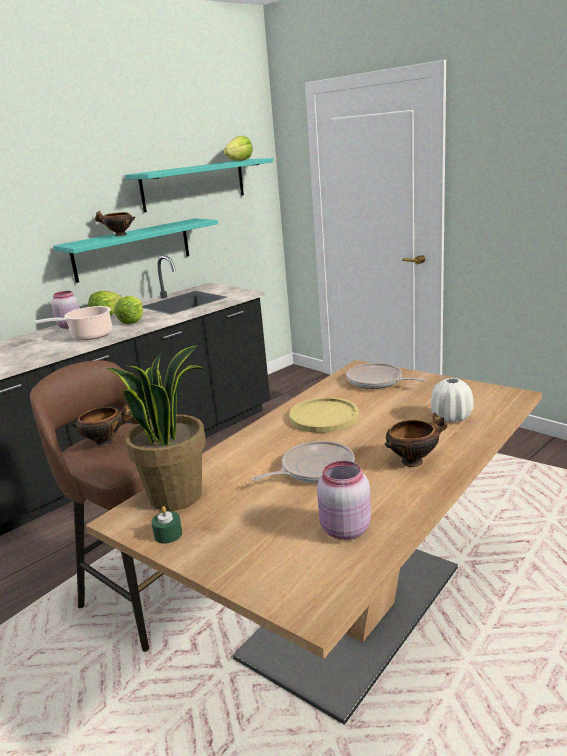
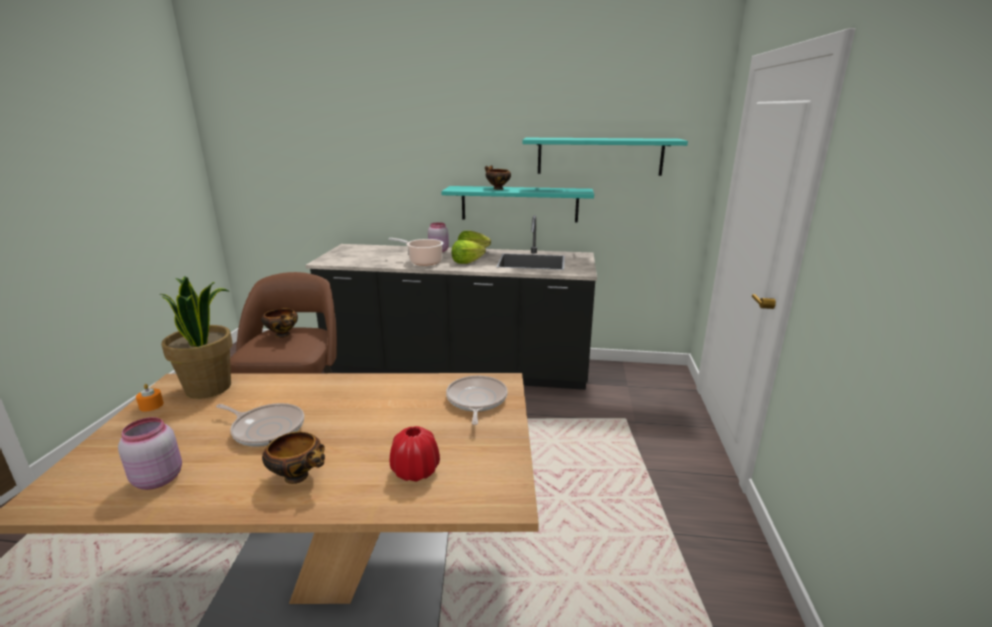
camera: 50 degrees right, 0 degrees up
green candle [151,506,182,544] -> orange candle [136,384,164,412]
lettuce [224,136,253,161] -> none
yellow plate [289,397,359,433] -> none
white vase [431,378,474,422] -> red vase [390,426,440,482]

